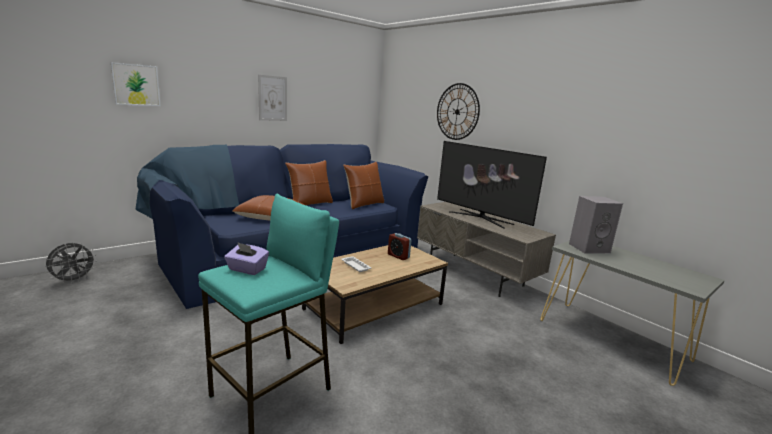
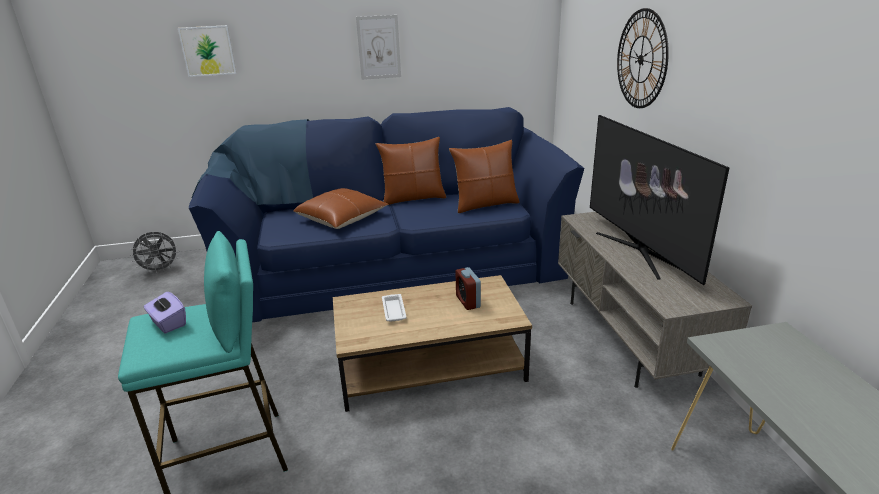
camera: 30 degrees right, 10 degrees up
grey speaker [569,196,623,254] -> none

